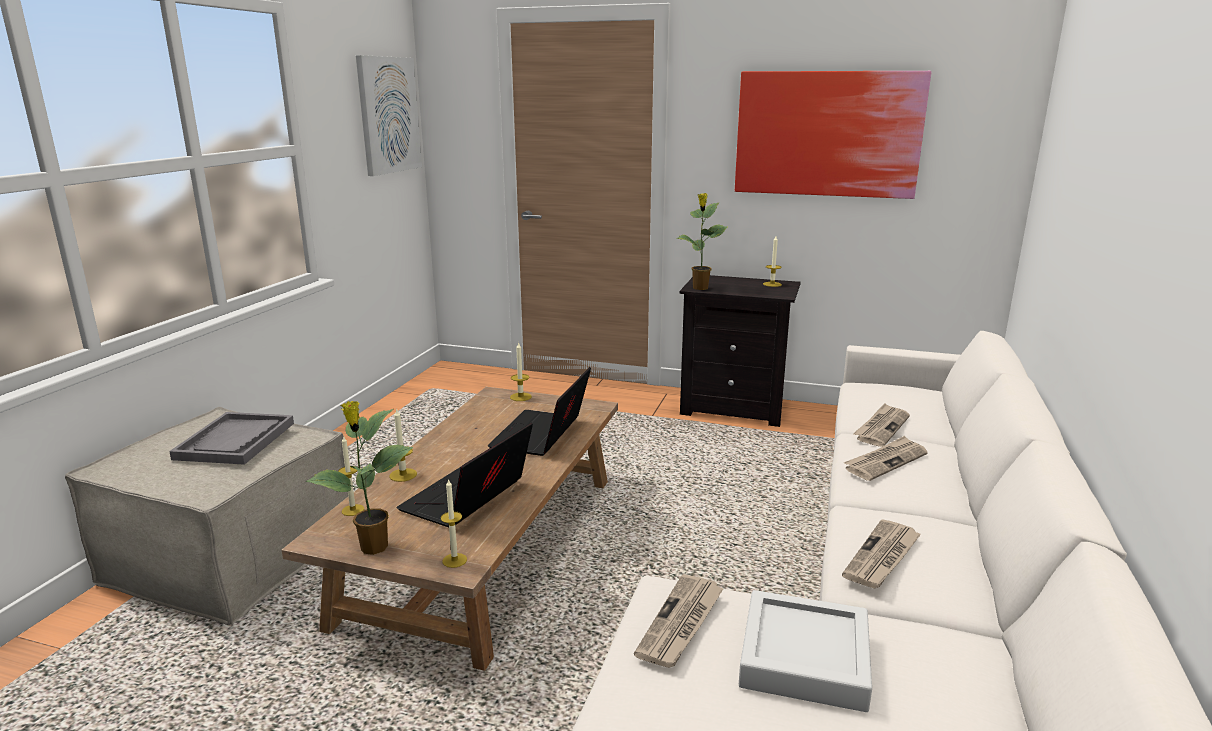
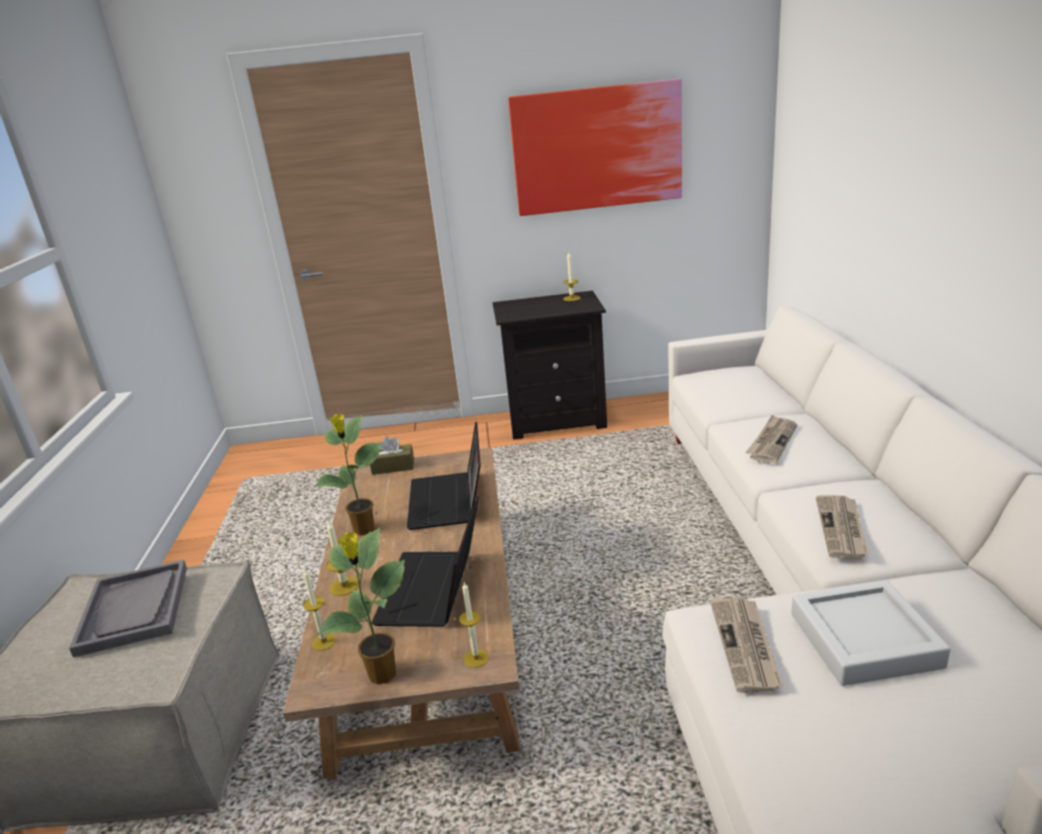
camera: 20 degrees left, 5 degrees up
picture [356,55,422,176] -> none
candle [510,342,532,401] -> brown tissue box [370,436,414,475]
potted plant [676,193,727,290] -> potted plant moved to [314,414,381,536]
newspaper [853,403,910,447] -> none

